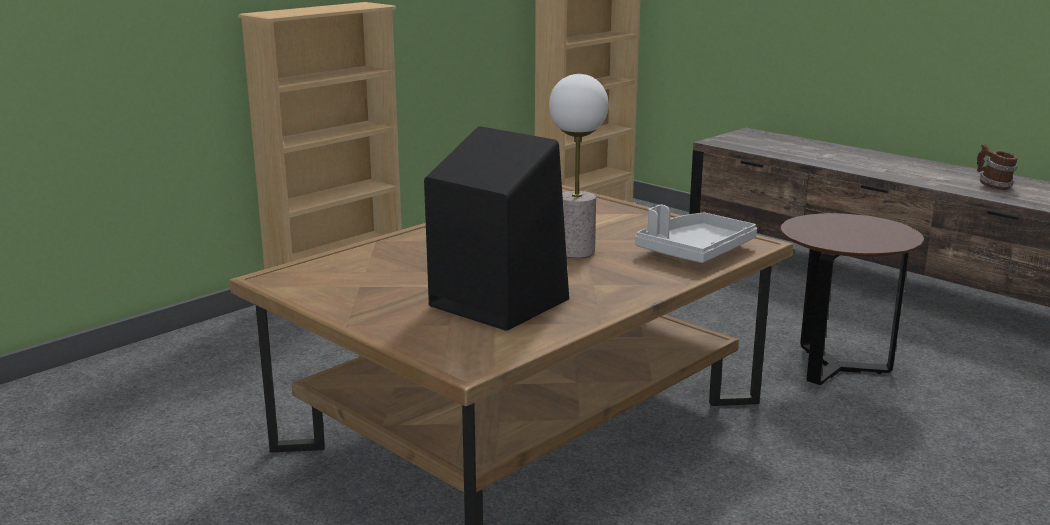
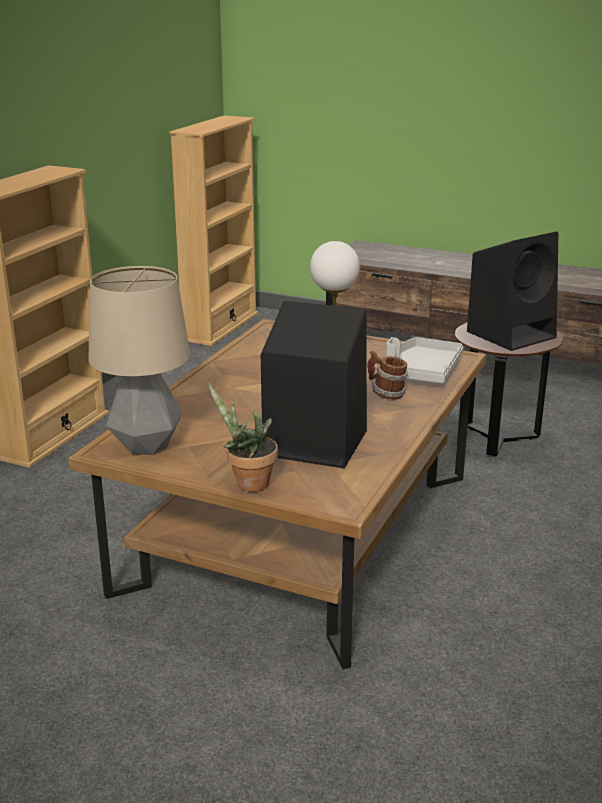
camera: 20 degrees left, 5 degrees up
mug [977,144,1018,190] -> mug moved to [367,351,408,400]
none -> table lamp [88,266,190,455]
none -> potted plant [208,383,278,492]
none -> black speaker [467,232,558,351]

